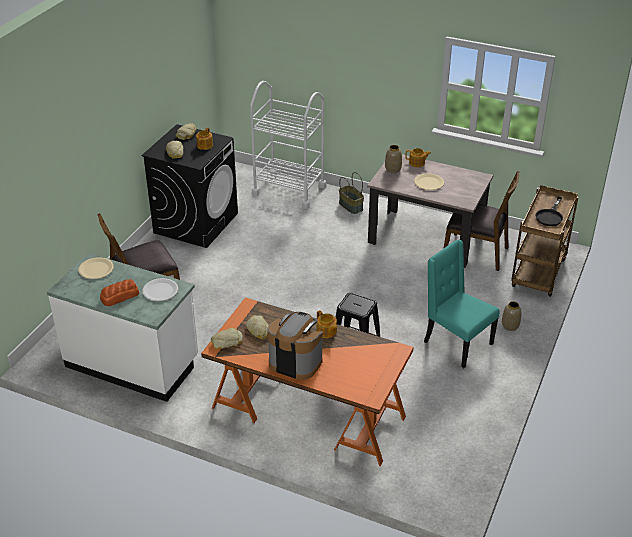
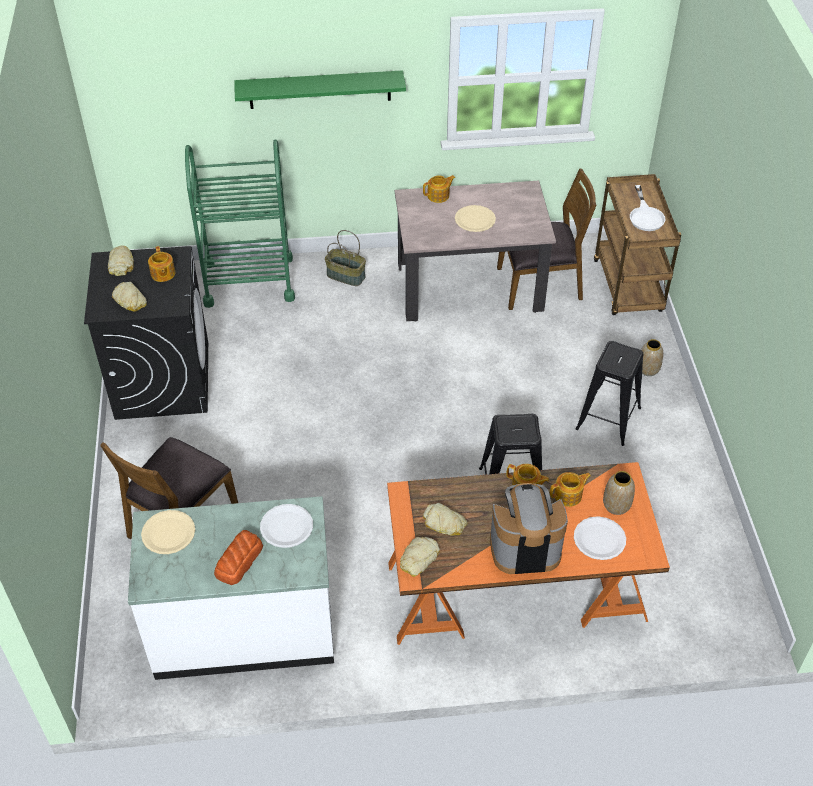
camera: 30 degrees left, 10 degrees up
white cart [250,81,326,209] -> green cart [185,140,295,308]
vase [385,145,402,173] -> vase moved to [603,471,635,515]
turquoise chair [424,240,500,368] -> black stool [576,341,643,446]
black frying pan [535,196,563,226] -> white frying pan [630,185,665,231]
none -> green shelf [234,70,406,109]
none -> teapot [550,472,591,507]
none -> white plate [574,516,626,560]

